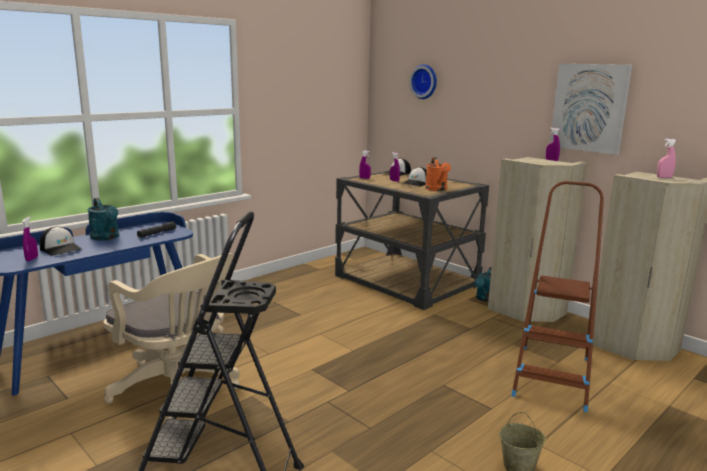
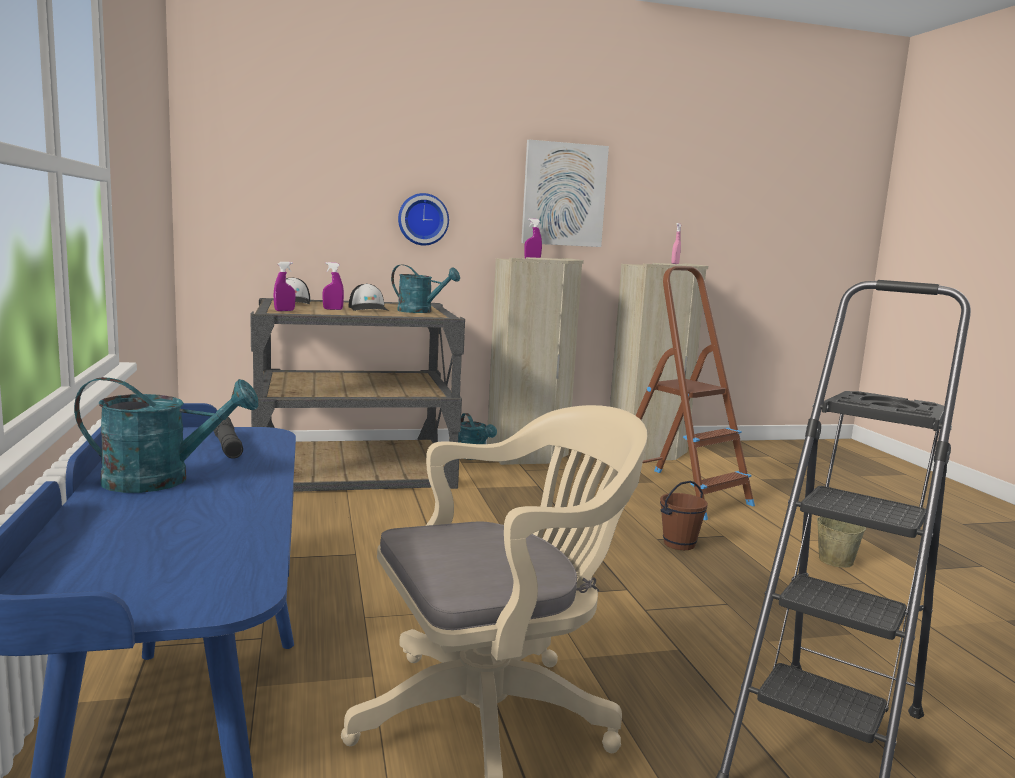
camera: 60 degrees left, 5 degrees down
purple spray bottle [22,217,38,261] -> none
cap [40,227,82,256] -> none
wall clock [409,64,437,99] -> wall clock moved to [398,193,449,245]
orange watering can [425,157,451,191] -> turquoise watering can [391,265,460,313]
none -> brown bucket [660,481,708,550]

